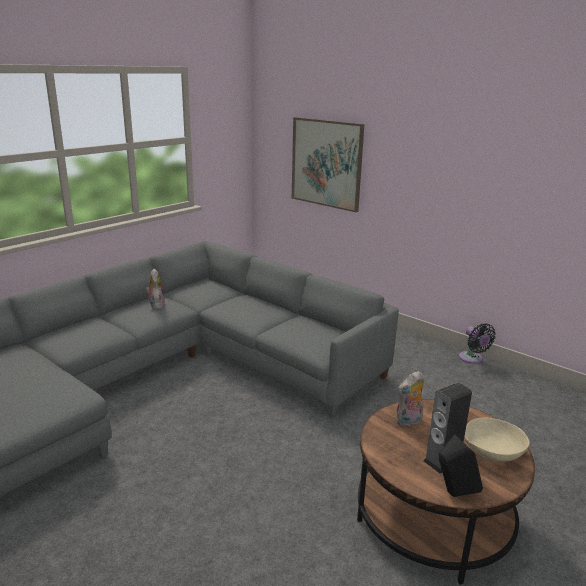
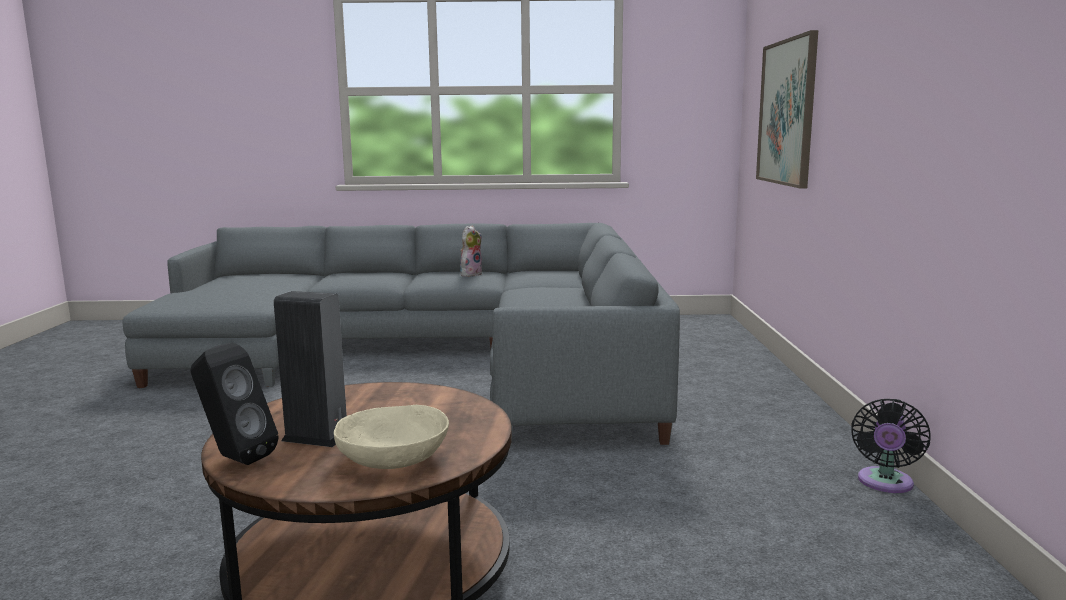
camera: 50 degrees right, 10 degrees down
plush toy [396,371,424,427] -> none

